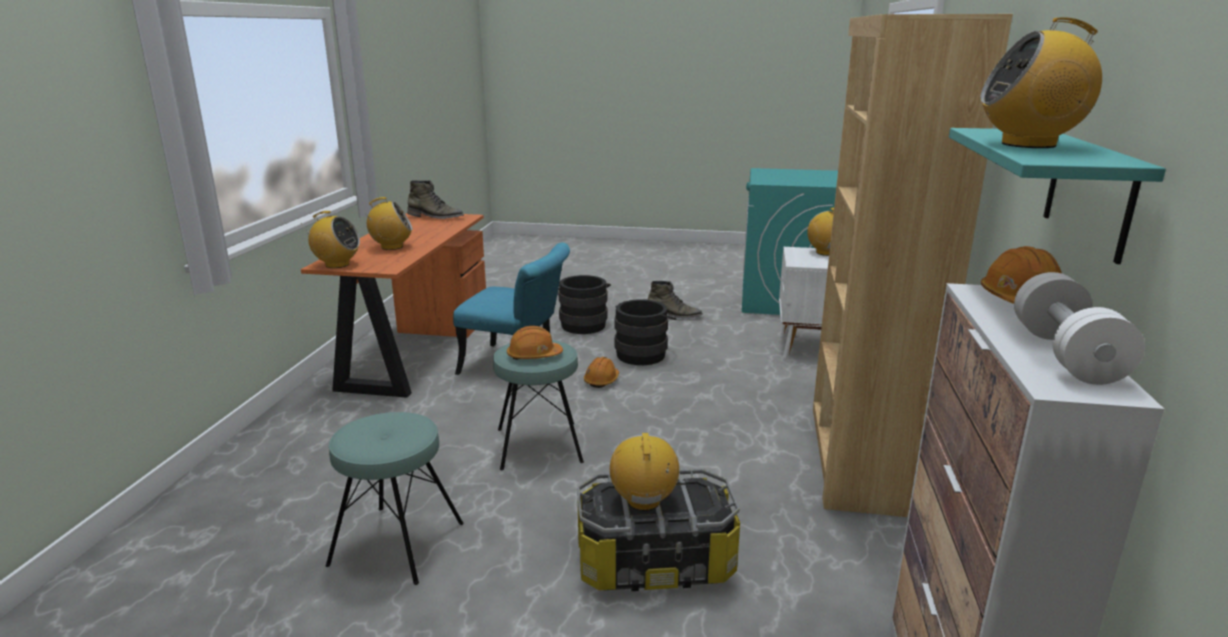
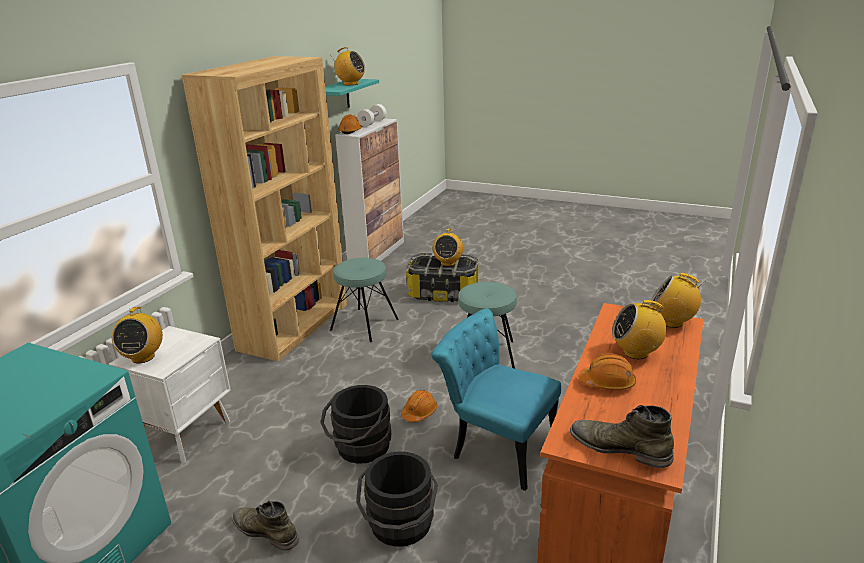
camera: 165 degrees left, 5 degrees up
turquoise stool [326,412,464,585] -> turquoise stool moved to [330,258,399,342]
orange hard hat [507,326,563,360] -> orange hard hat moved to [578,353,636,390]

